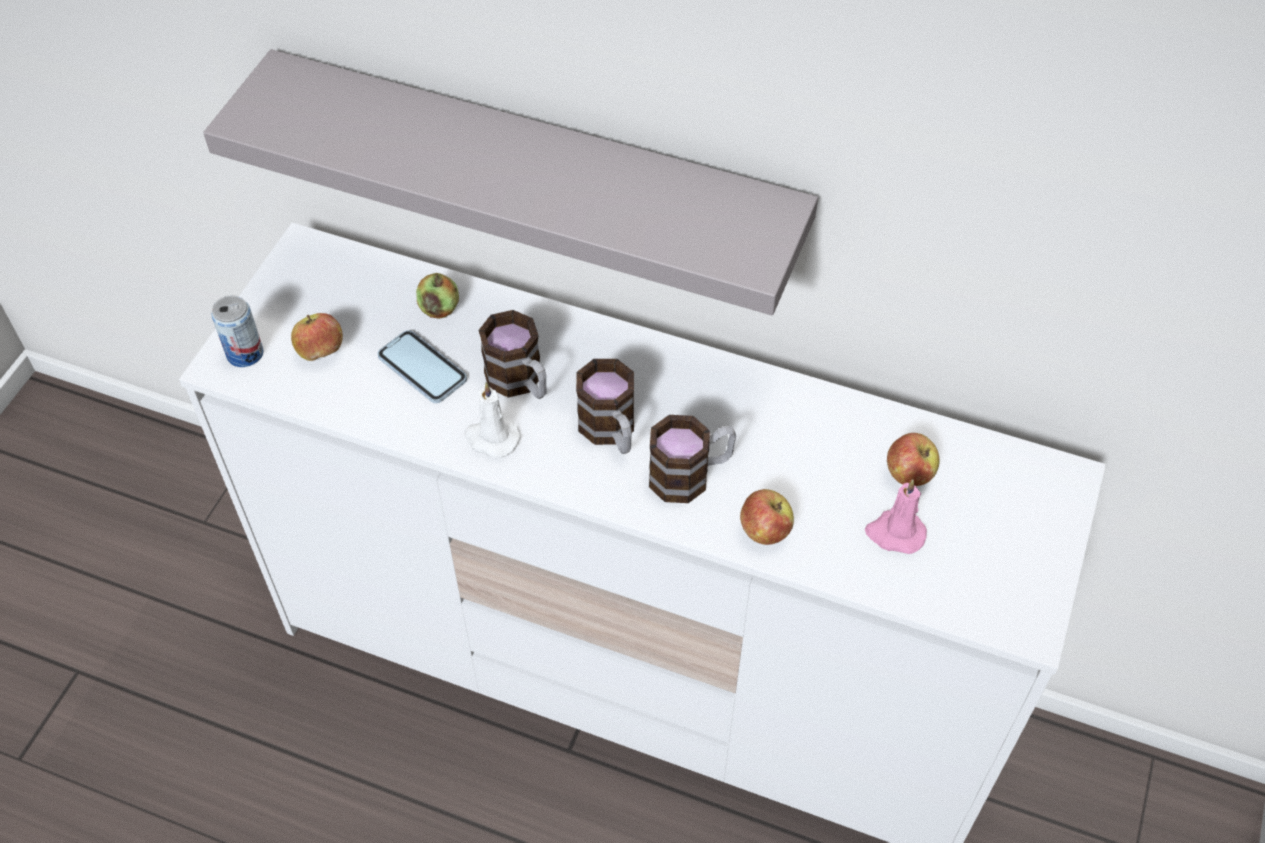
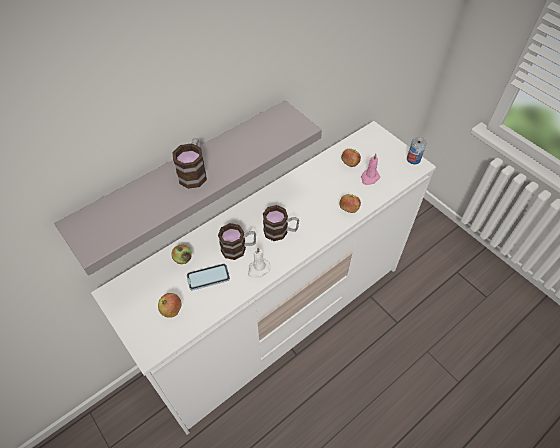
camera: 60 degrees left, 0 degrees up
can [211,295,263,367] -> can moved to [407,136,427,164]
mug [649,415,736,503] -> mug moved to [172,138,207,189]

